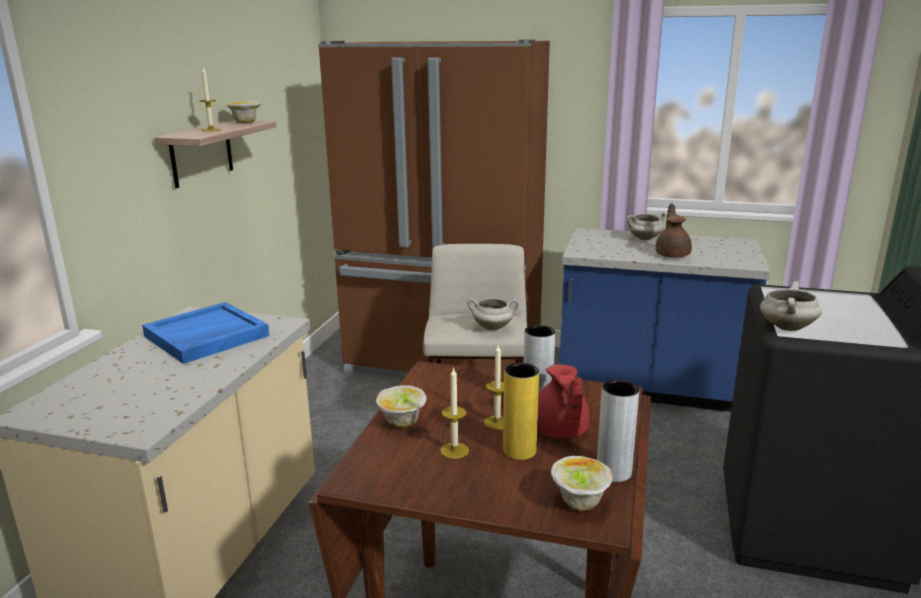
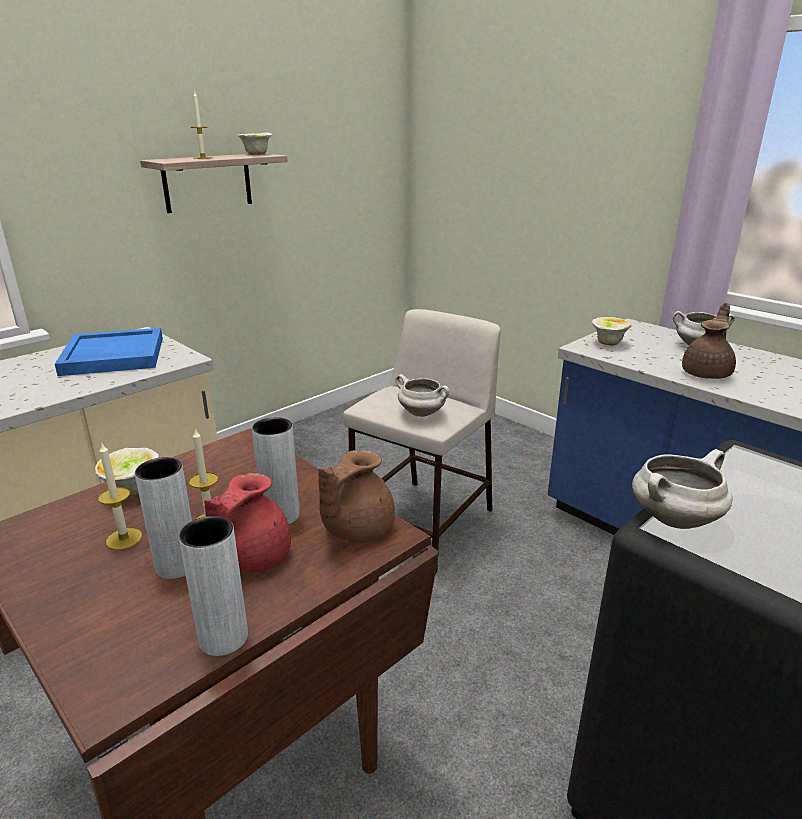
camera: 30 degrees right, 5 degrees up
brown fridge [318,39,550,377] -> none
yellow vase [503,363,539,460] -> grey vase [135,457,192,579]
bowl [551,456,613,511] -> bowl moved to [592,317,631,345]
none -> brown teapot [318,450,395,543]

